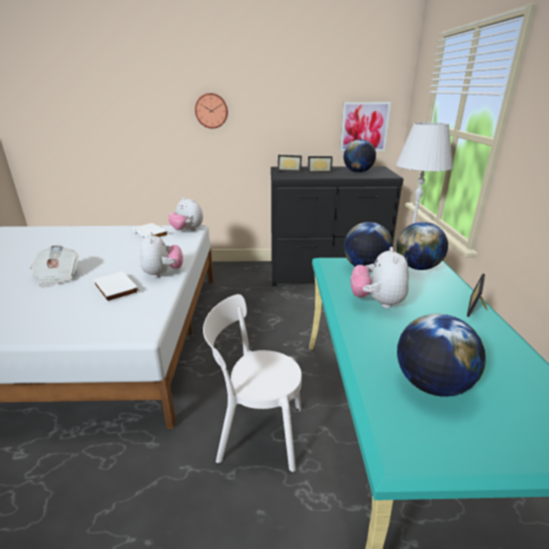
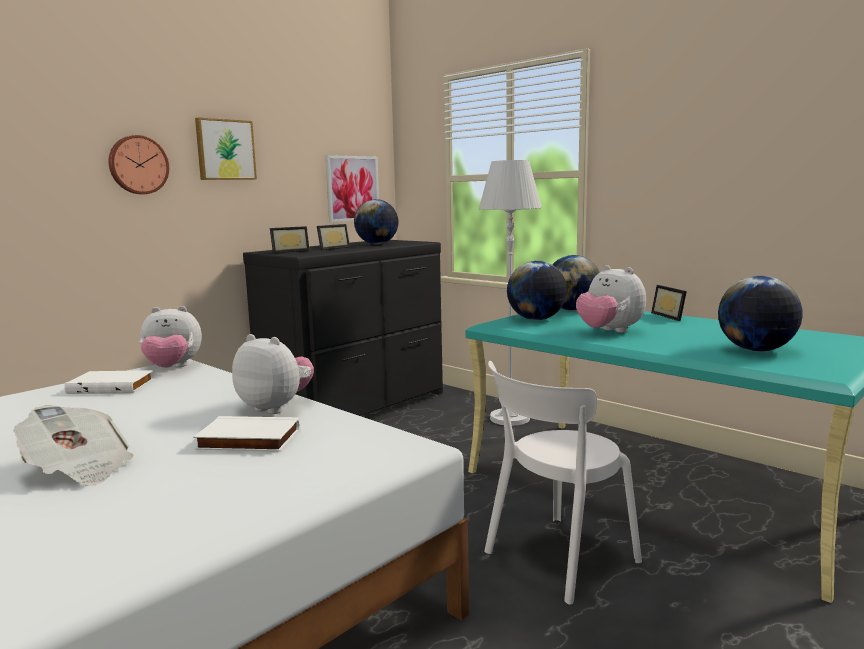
camera: 45 degrees left, 15 degrees down
none -> picture [195,117,257,180]

